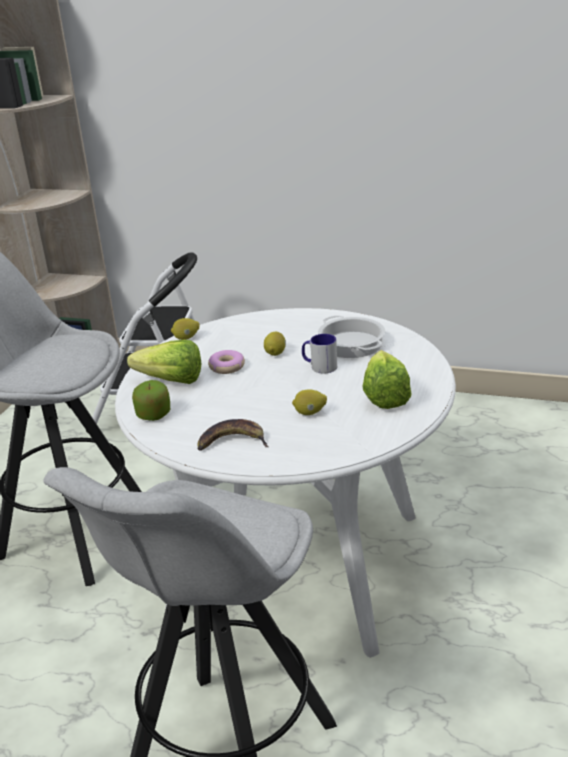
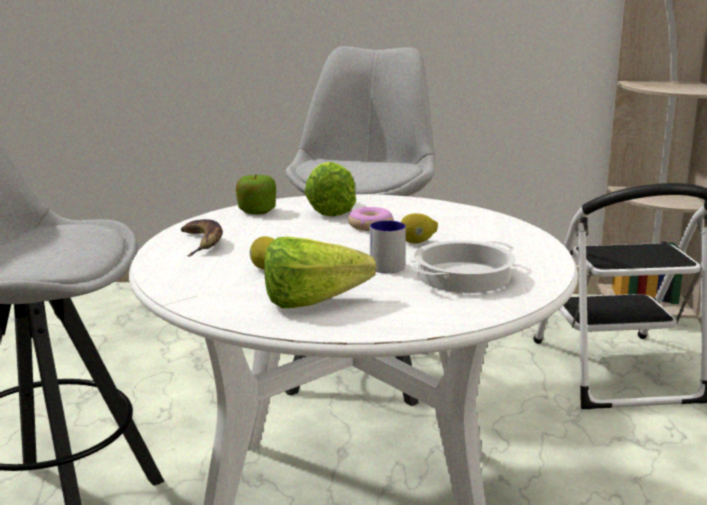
camera: 75 degrees right, 10 degrees down
lemon [171,318,200,340] -> none

